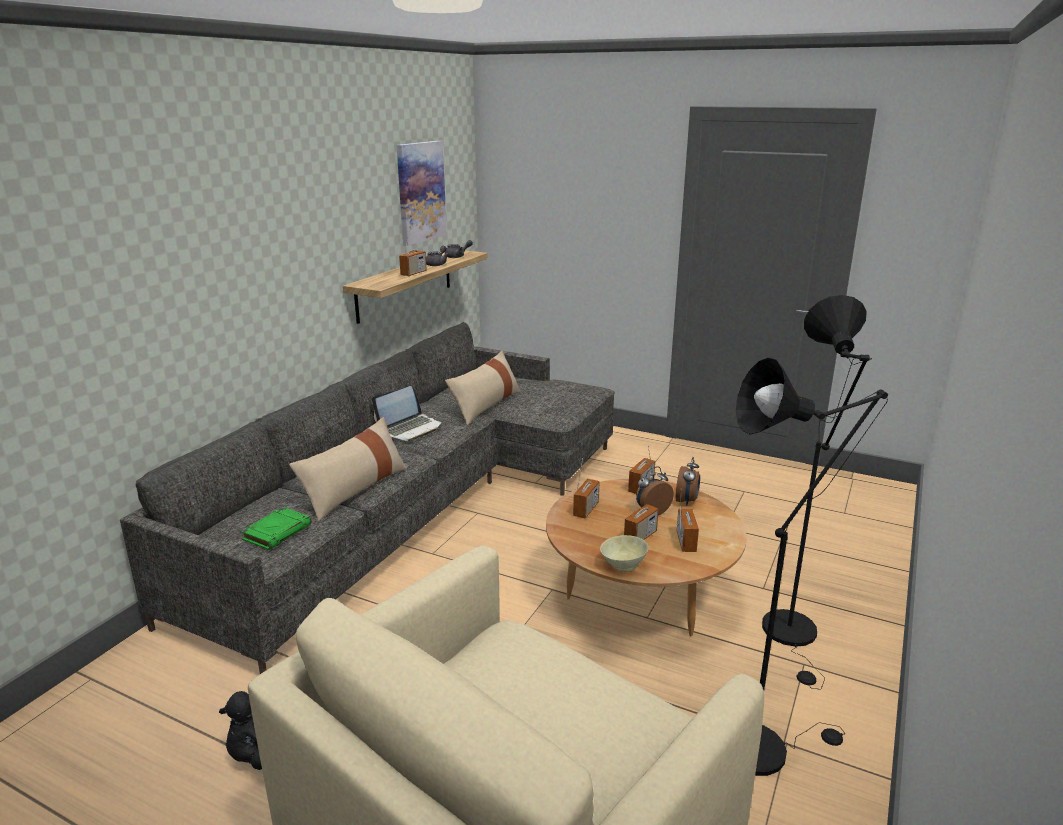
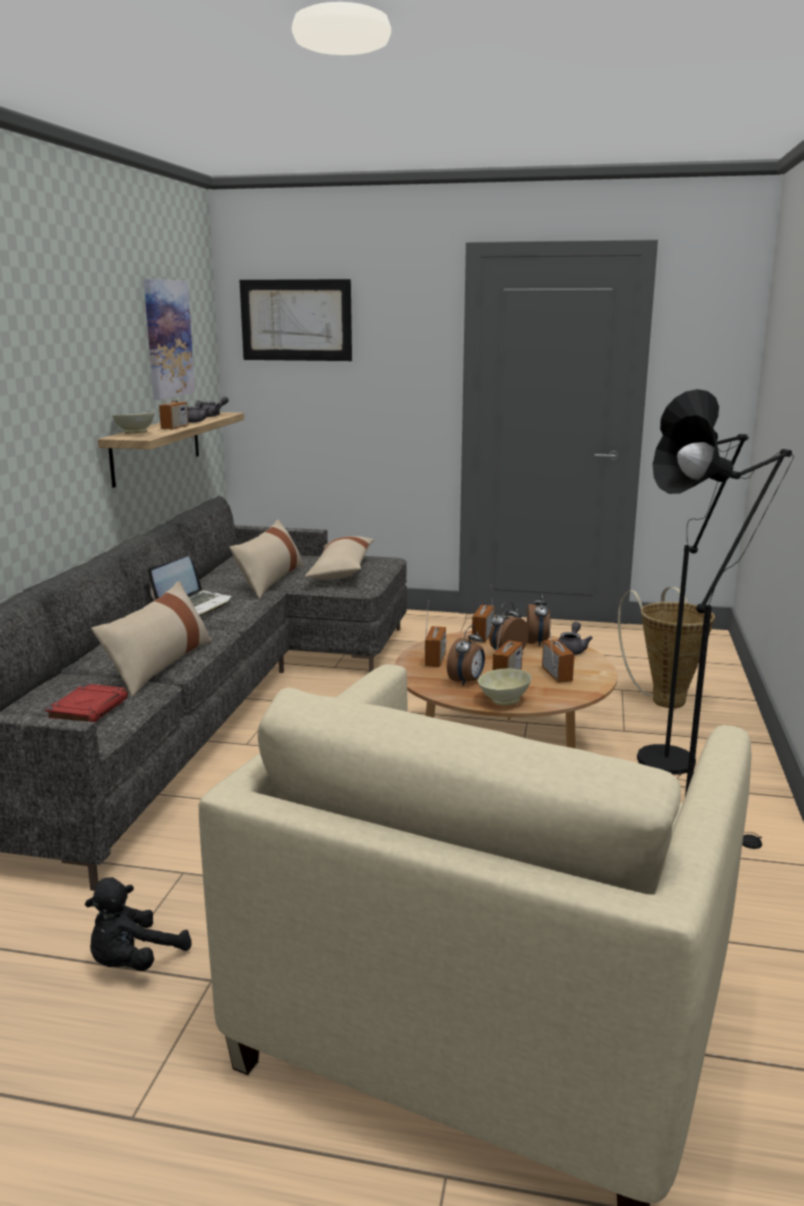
camera: 15 degrees left, 5 degrees down
green book [241,507,312,550] -> red book [45,683,128,723]
none -> beige bowl [112,413,155,434]
none -> picture [239,279,352,361]
none -> beige pillow [305,536,374,580]
none -> alarm clock [447,625,485,686]
none -> grey teapot [558,622,593,655]
none -> basket [618,587,715,708]

